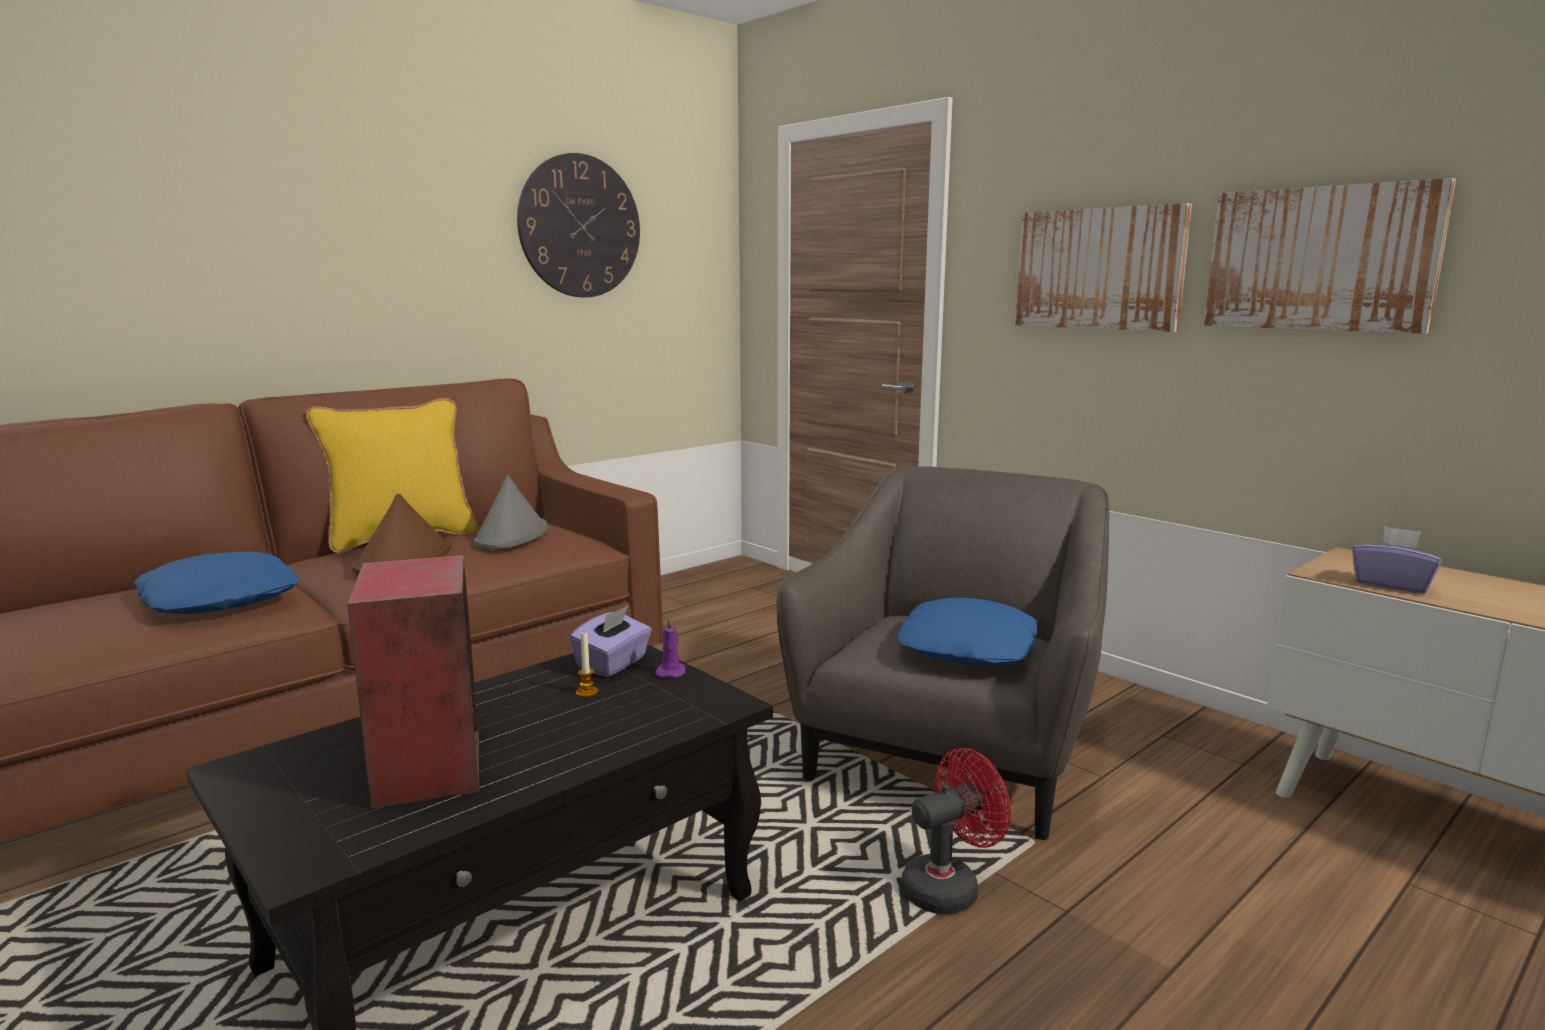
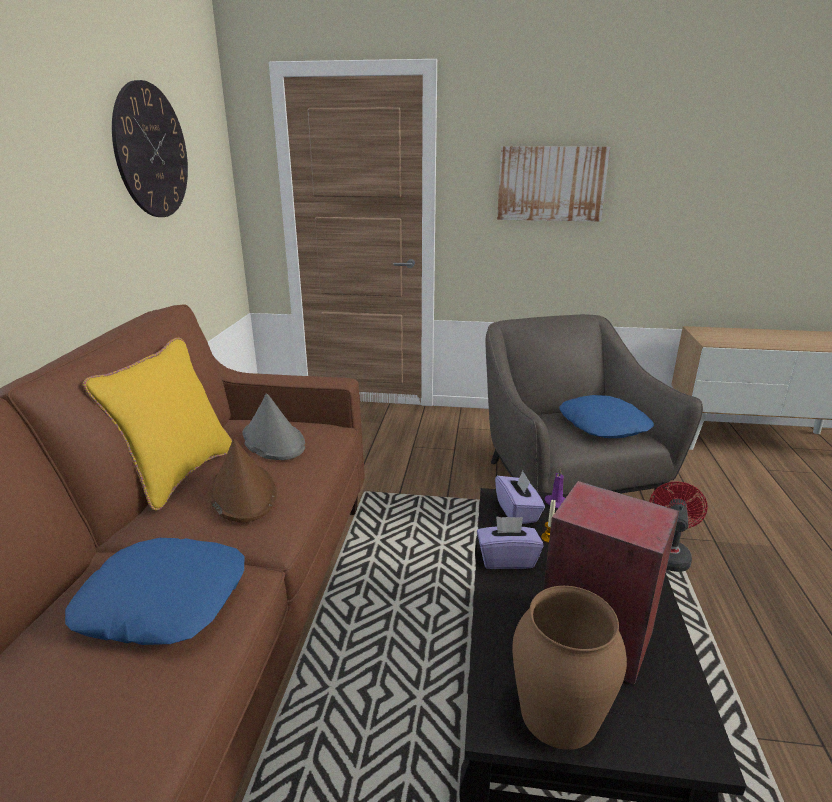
camera: 40 degrees left, 10 degrees up
picture [1204,178,1456,334] -> none
purple tissue box [1352,526,1442,594] -> purple tissue box moved to [477,516,543,569]
none -> brown vase [512,586,627,750]

